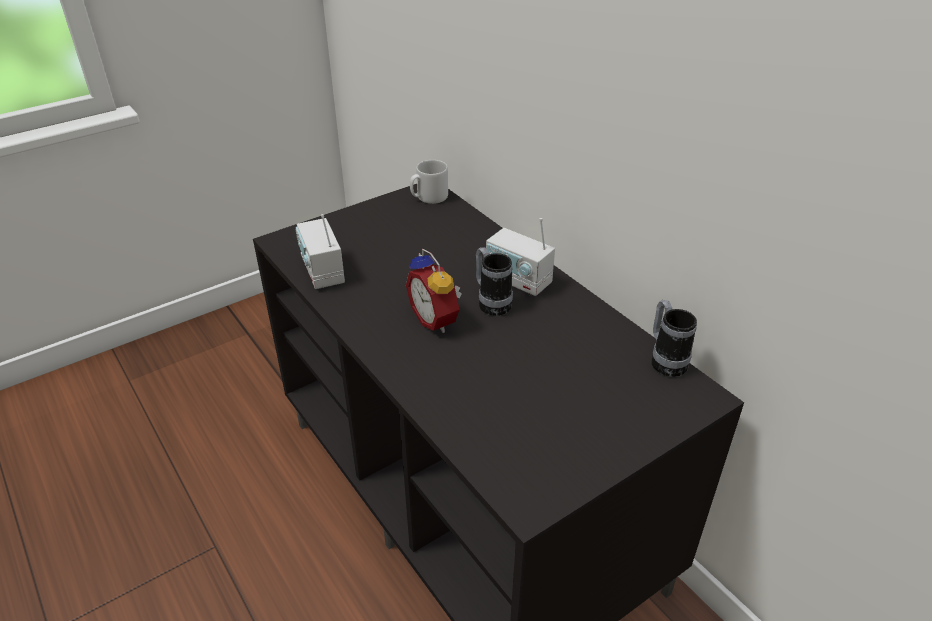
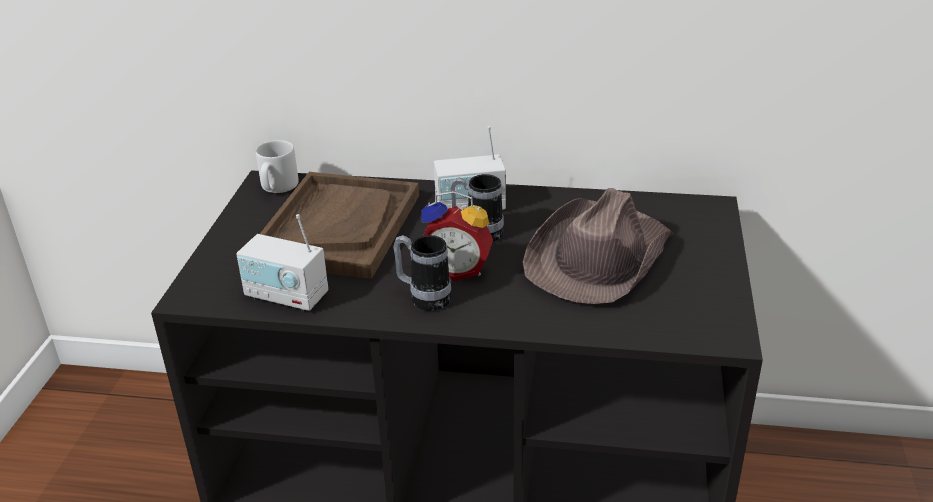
camera: 45 degrees left, 5 degrees down
mug [651,300,697,377] -> mug moved to [393,235,451,311]
none -> brown tray [260,172,419,279]
none -> brown hat [523,188,674,304]

